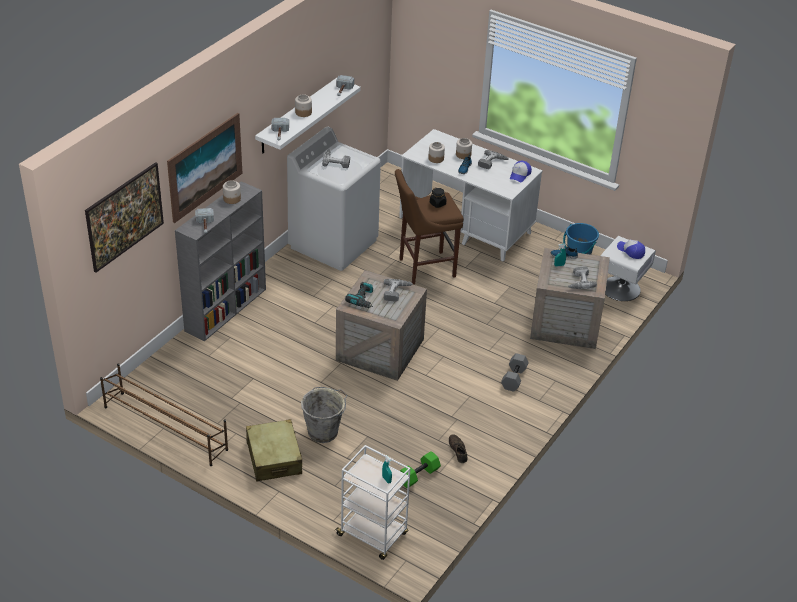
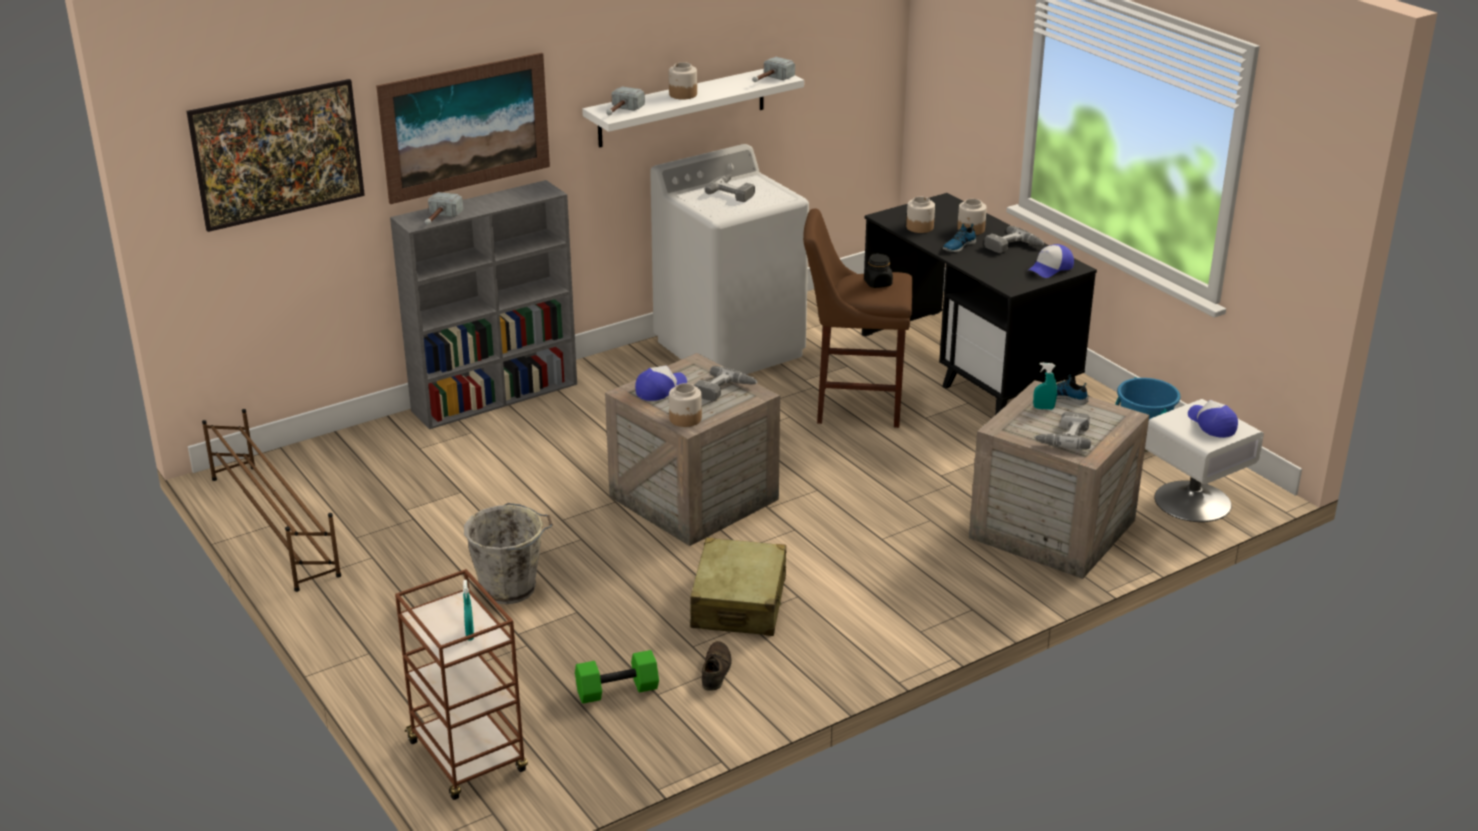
camera: 25 degrees right, 10 degrees down
jar [223,180,241,204] -> jar moved to [669,383,702,427]
beige suitcase [246,419,302,482] -> beige suitcase moved to [690,538,786,636]
white cart [334,445,410,560] -> brown cart [395,569,528,800]
power drill [345,282,373,308] -> cap [635,365,687,401]
white desk [399,129,543,261] -> black desk [862,193,1097,415]
grey dumbbell [501,353,529,392] -> none

